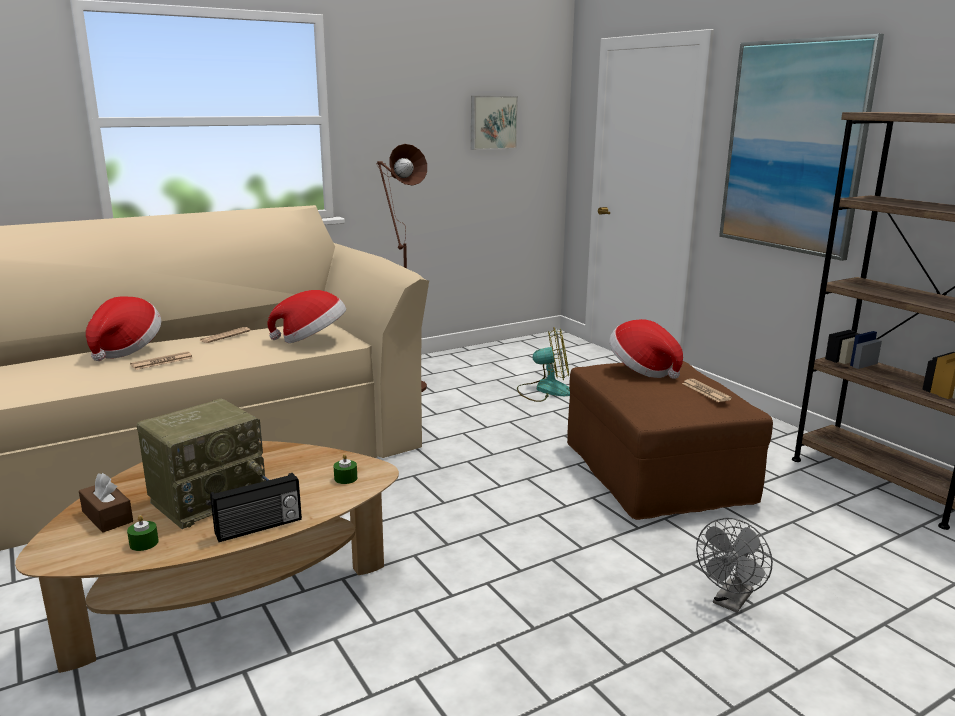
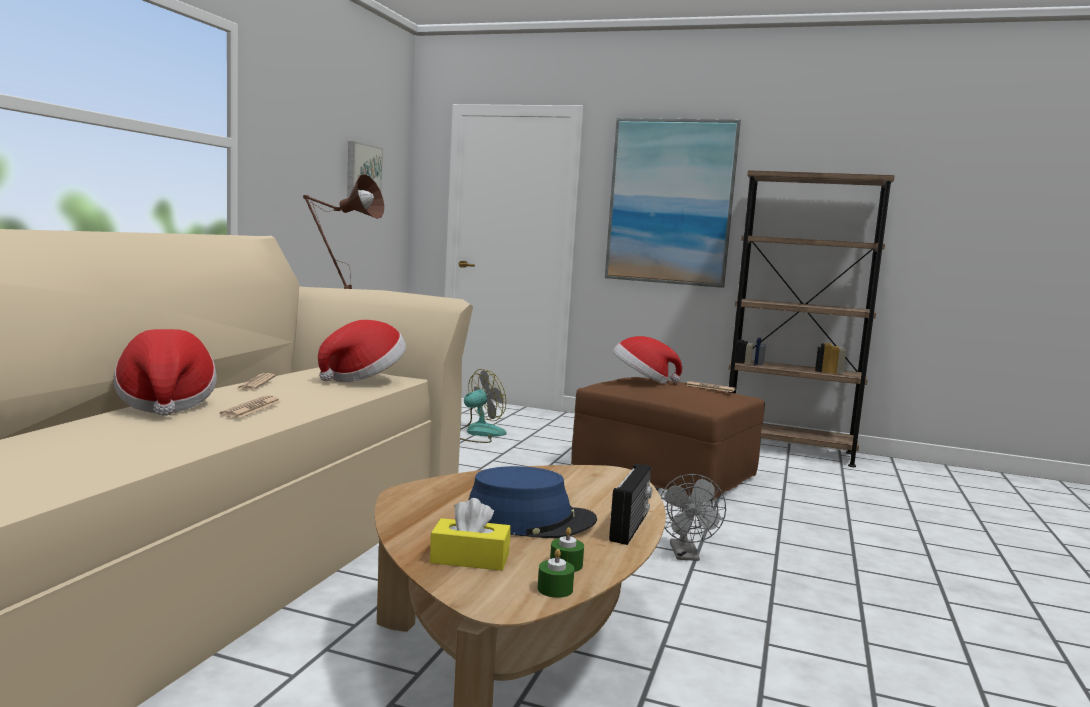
camera: 40 degrees left, 10 degrees down
brown tissue box [79,473,133,533] -> yellow tissue box [430,498,511,571]
radio [137,399,269,529] -> blue hat [469,466,597,538]
green candle [334,454,357,484] -> green candle moved to [538,549,574,598]
grey fan [696,518,773,613] -> grey fan moved to [661,474,726,561]

